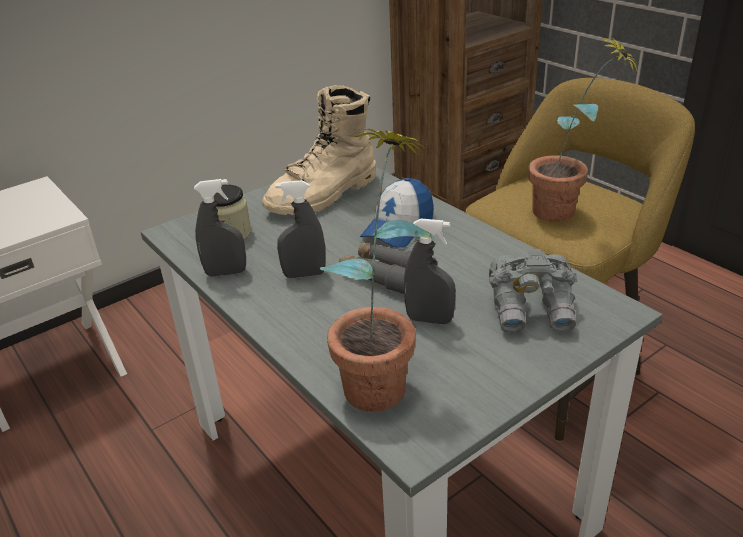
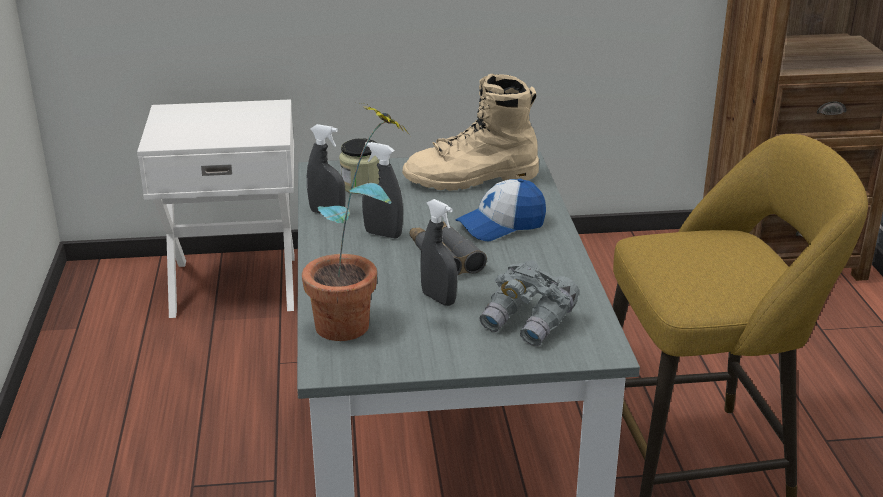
camera: 30 degrees right, 5 degrees down
potted plant [528,34,639,222] -> none

